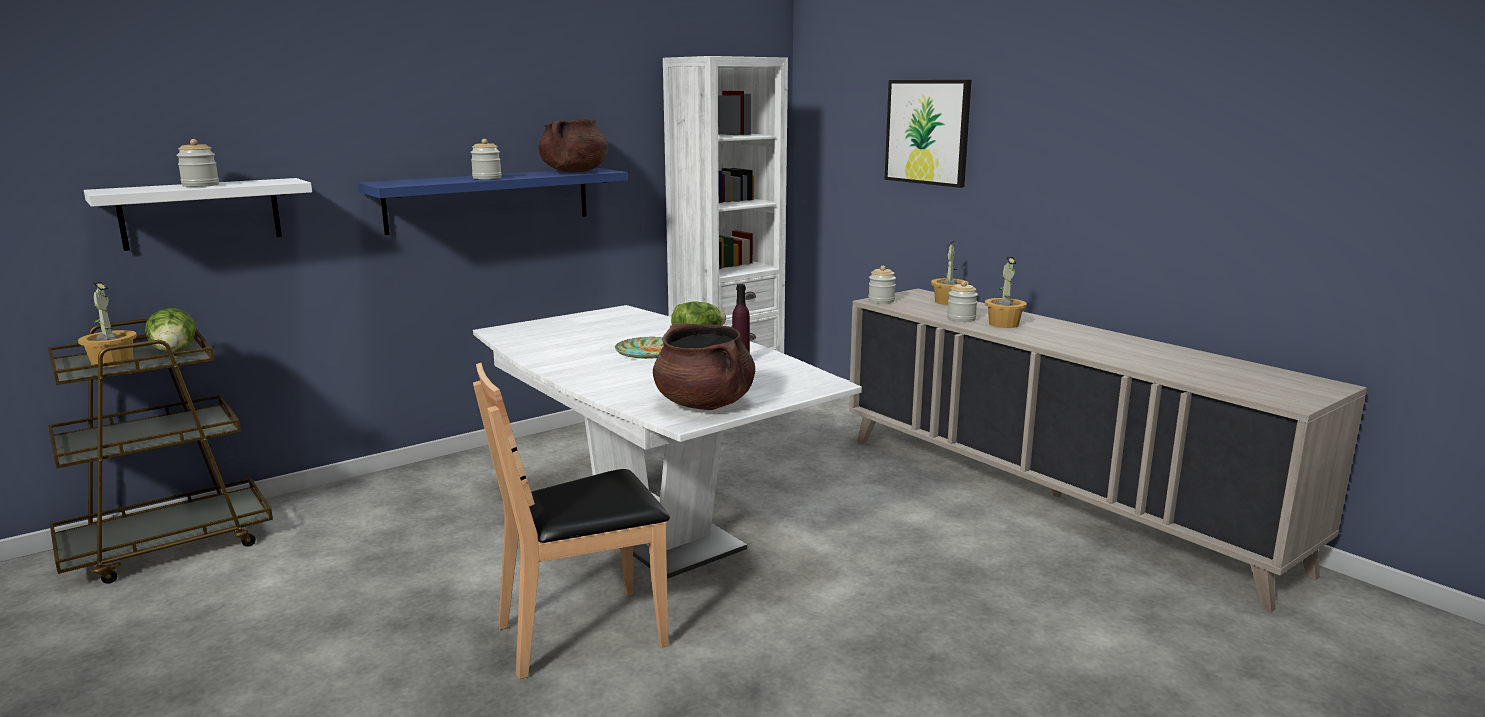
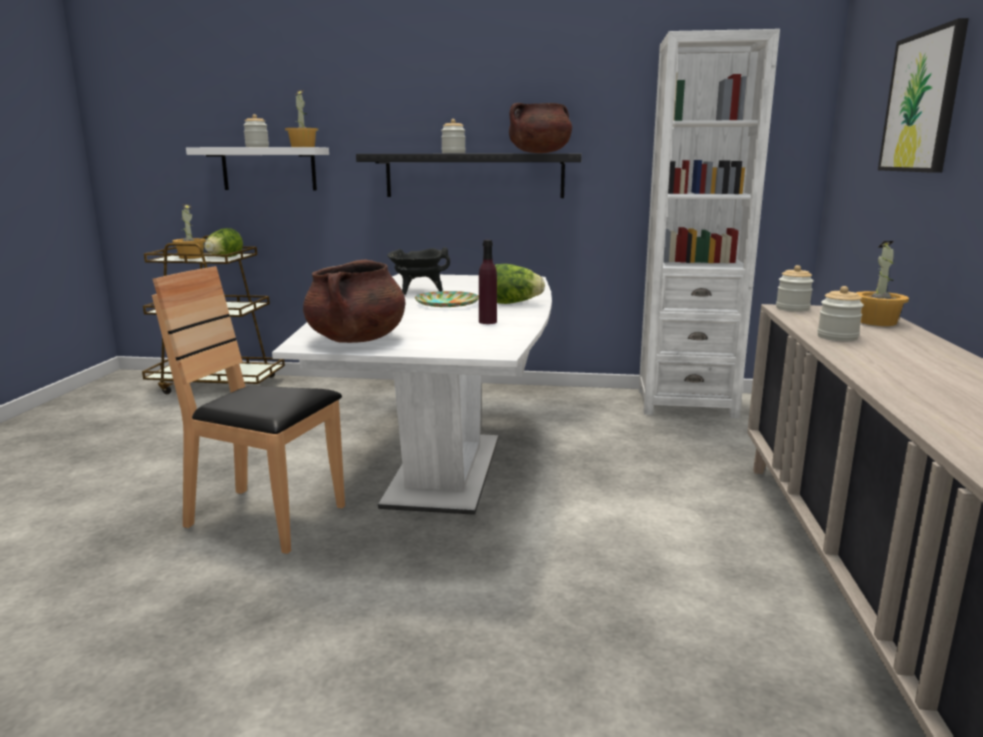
camera: 45 degrees right, 0 degrees up
blue shelf [358,168,628,235] -> black shelf [356,154,582,198]
potted plant [985,257,1027,328] -> potted plant moved to [285,90,318,147]
none -> black cooking pot [387,247,450,295]

